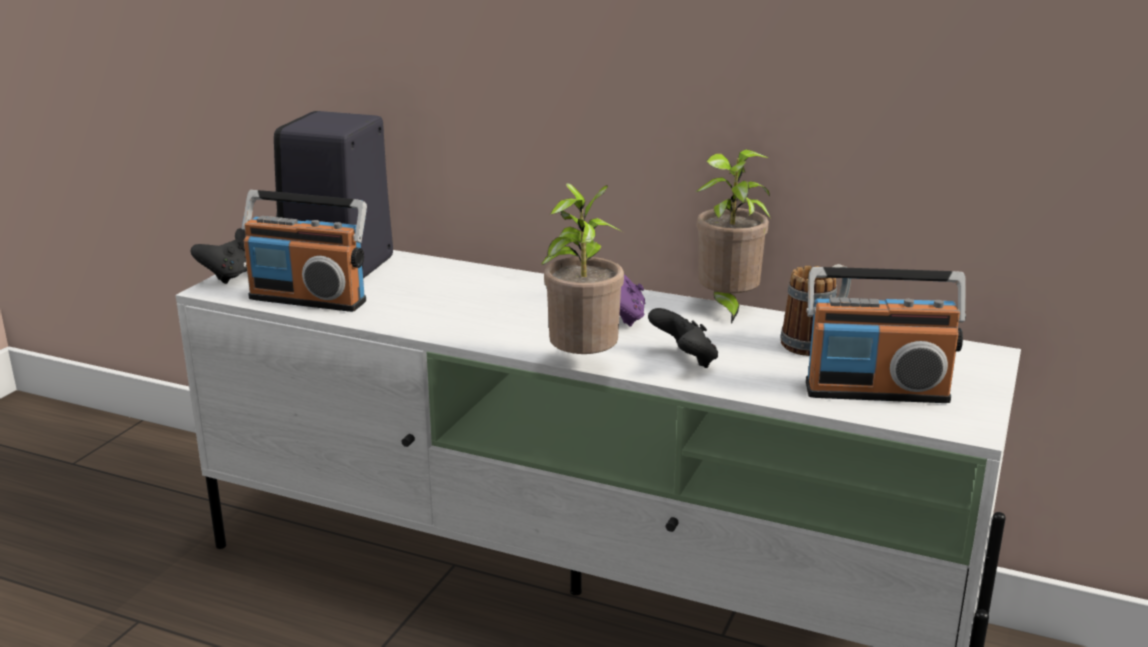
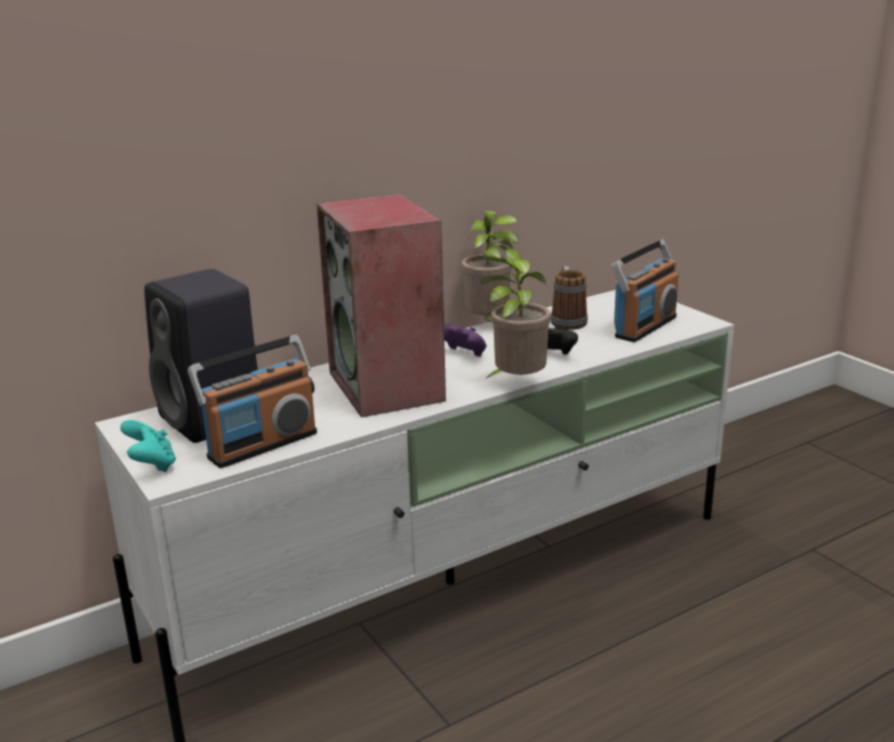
camera: 55 degrees left, 0 degrees up
black game controller [191,228,247,284] -> turquoise game controller [120,420,176,472]
none -> speaker [317,194,446,417]

